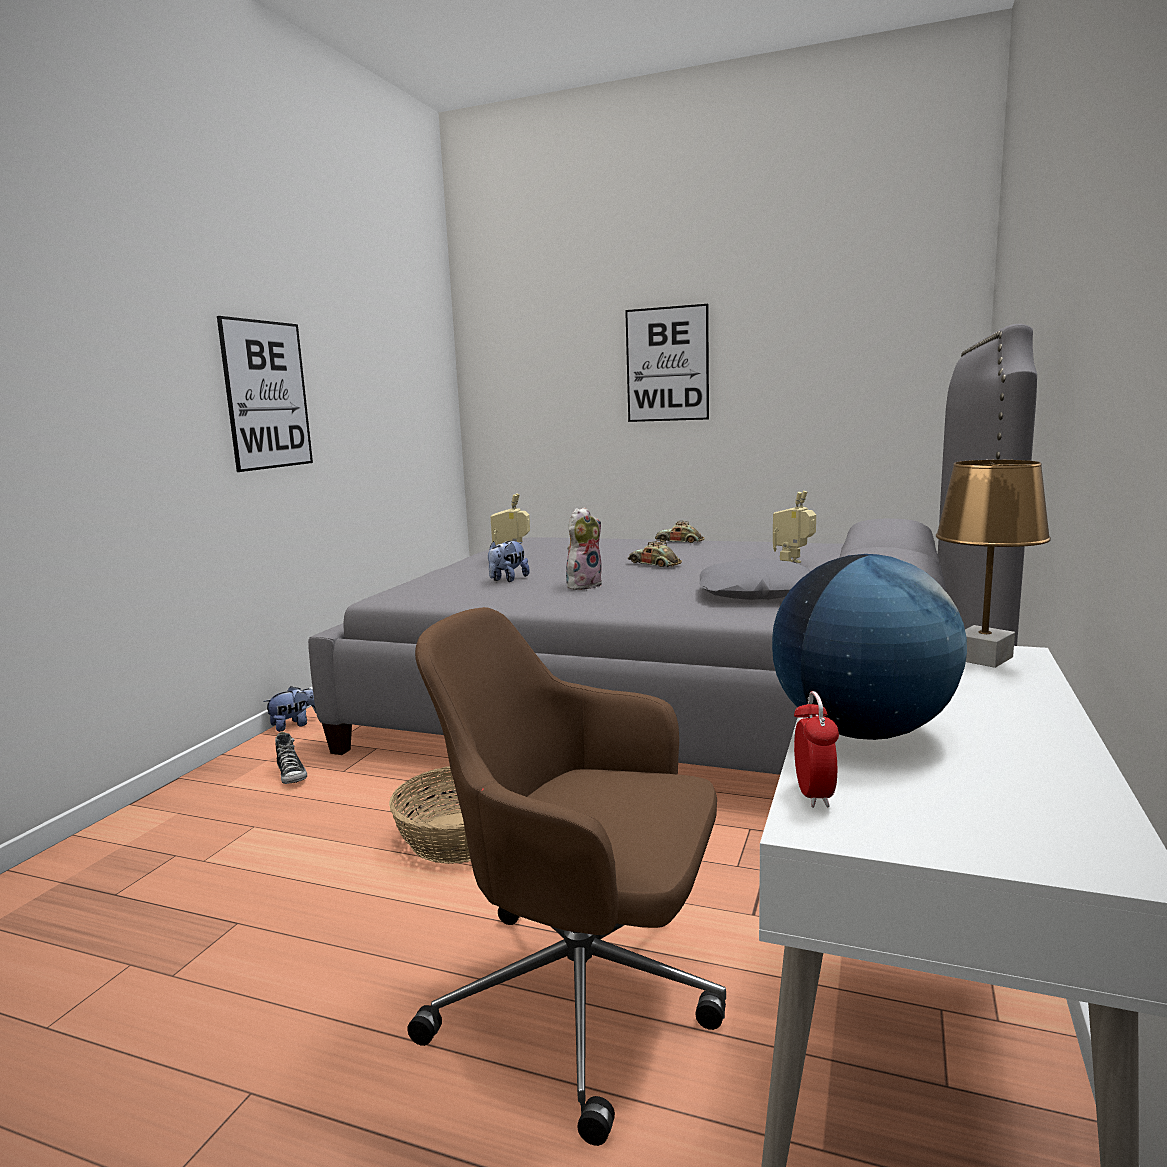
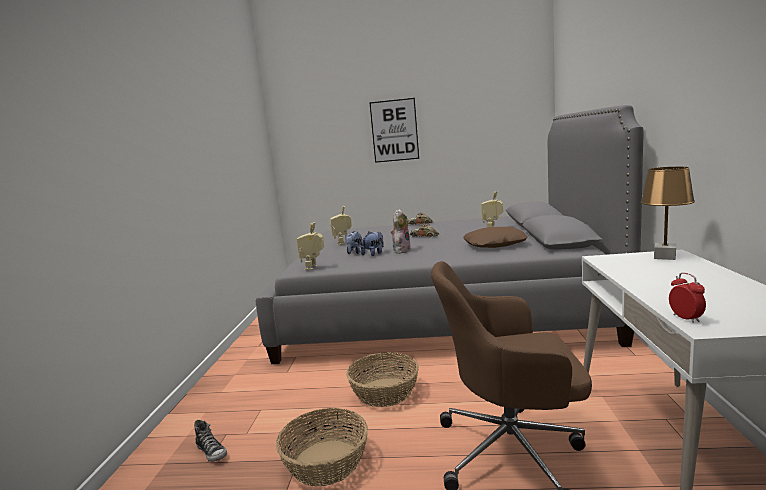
camera: 15 degrees left, 0 degrees up
picture [217,316,313,472] -> none
plush toy [263,686,316,732] -> plush toy moved to [361,232,384,256]
shoe [275,732,307,784] -> shoe moved to [194,420,227,462]
grey pillow [699,559,811,600] -> brown pillow [463,227,527,248]
globe [772,554,967,740] -> none
none -> basket [276,408,368,487]
none -> toy robot [297,222,324,270]

